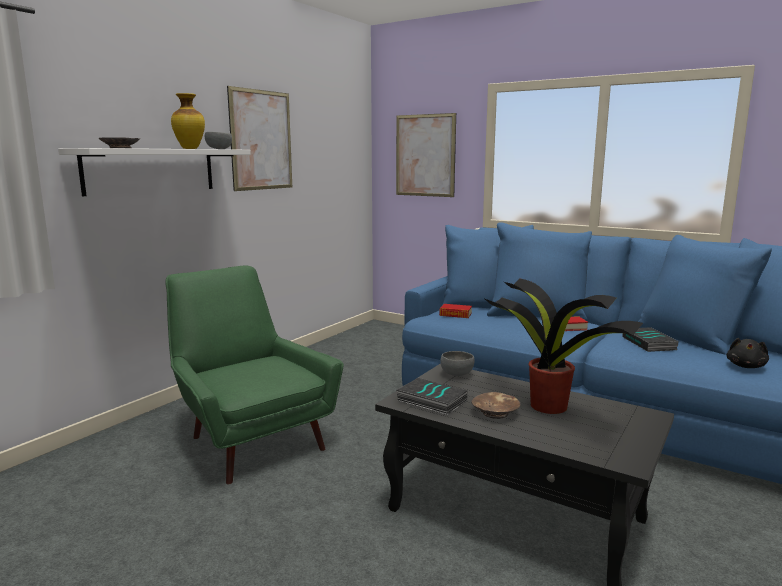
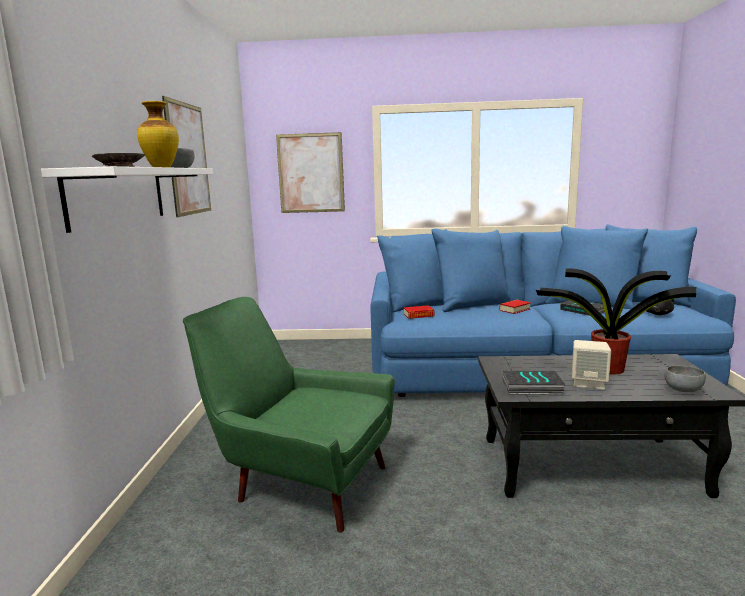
camera: 30 degrees left, 0 degrees up
grey bowl [440,351,474,376] -> grey bowl moved to [664,365,706,392]
brown bowl [472,392,520,419] -> beige speaker [572,340,611,390]

